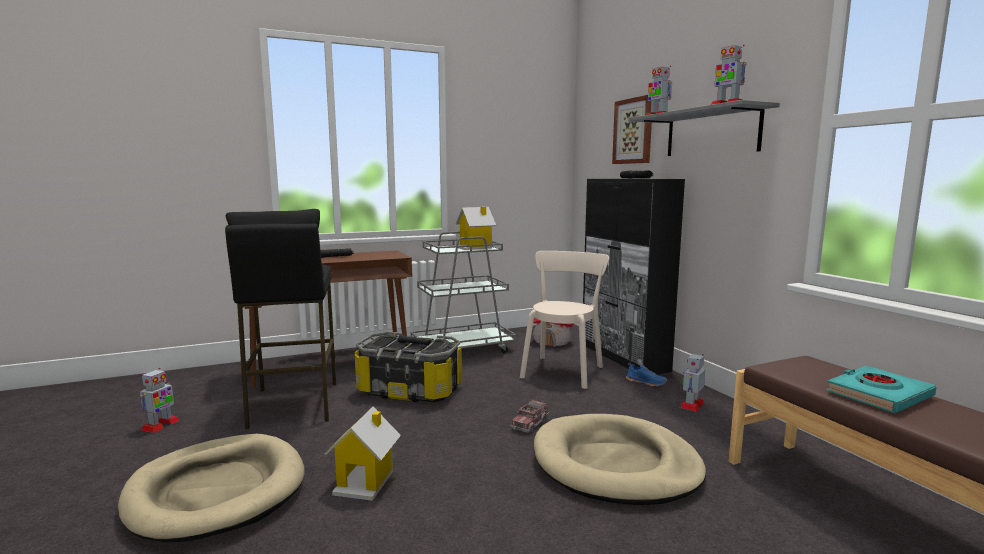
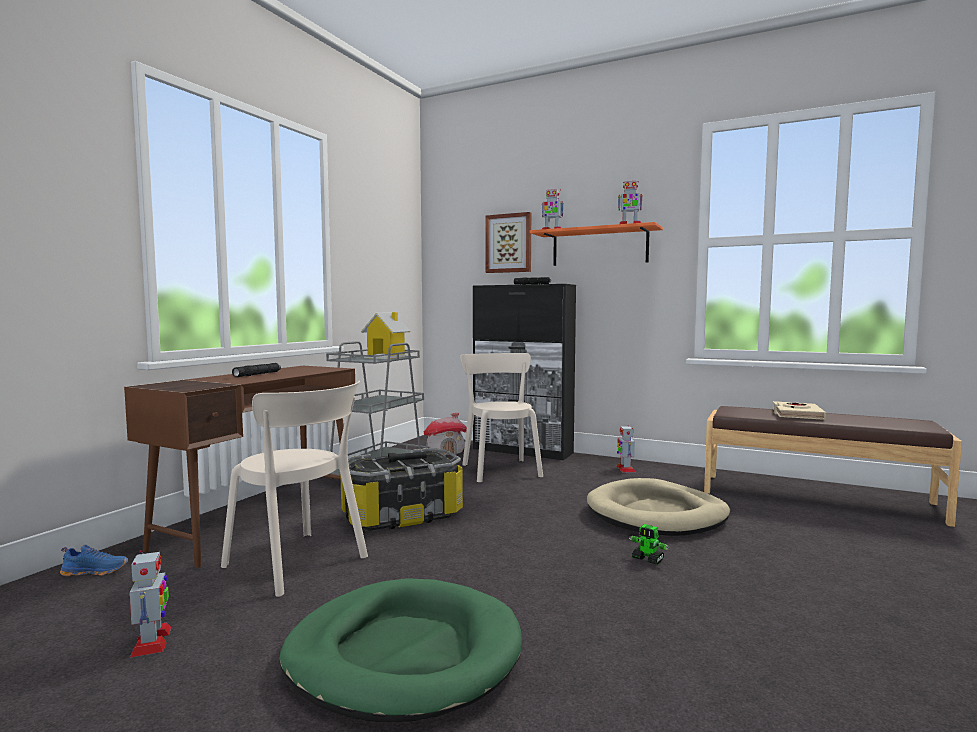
camera: 40 degrees left, 5 degrees down
beige dog bed [118,434,305,542] -> green dog bed [279,578,522,722]
black stool [225,209,336,430] -> beige chair [221,380,368,597]
toy house [324,407,401,501] -> none
toy truck [510,399,549,433] -> none
blue shoe [626,362,667,386] -> blue shoe moved to [60,545,128,576]
grey shelf [628,100,780,156] -> orange shelf [529,222,663,266]
turquoise book [826,366,937,413] -> beige book [773,401,827,420]
none -> toy robot [629,524,669,565]

